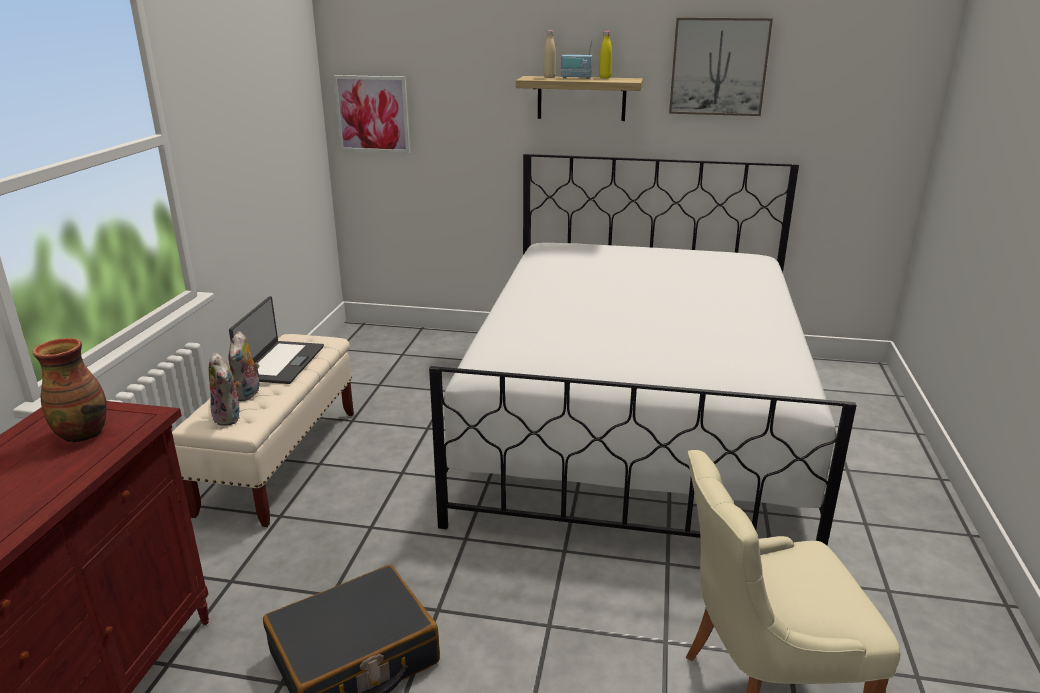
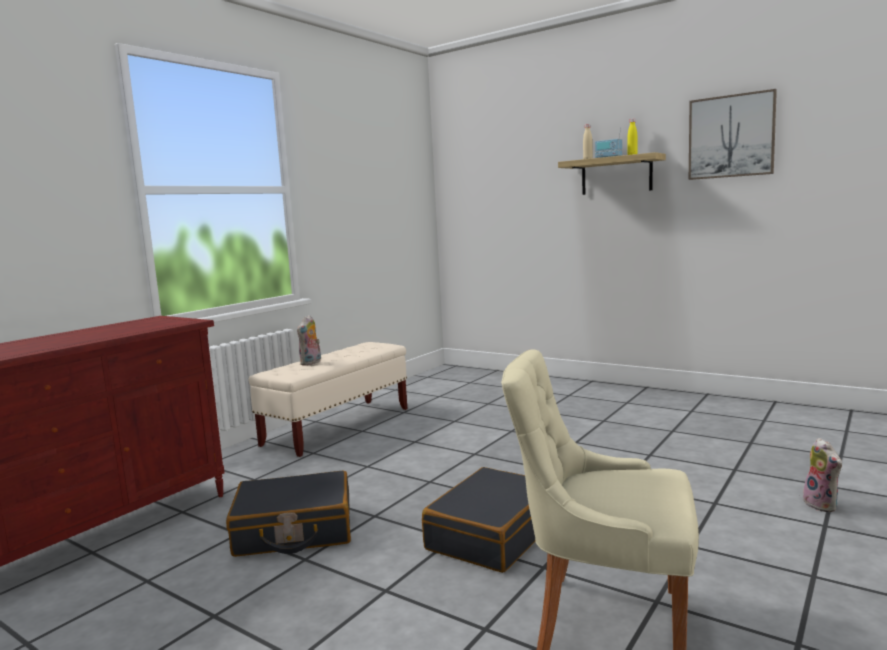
camera: 25 degrees right, 15 degrees down
vase [33,338,107,442] -> none
plush toy [209,352,241,426] -> plush toy moved to [801,438,842,512]
laptop [229,296,324,384] -> none
picture [333,75,410,153] -> none
white bed [429,154,857,545] -> none
none -> black suitcase [422,467,535,573]

